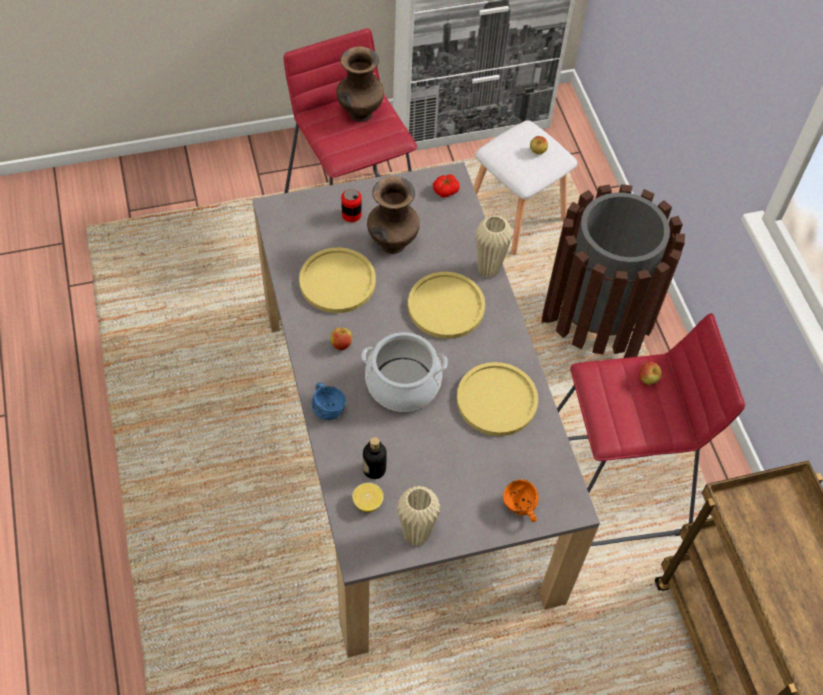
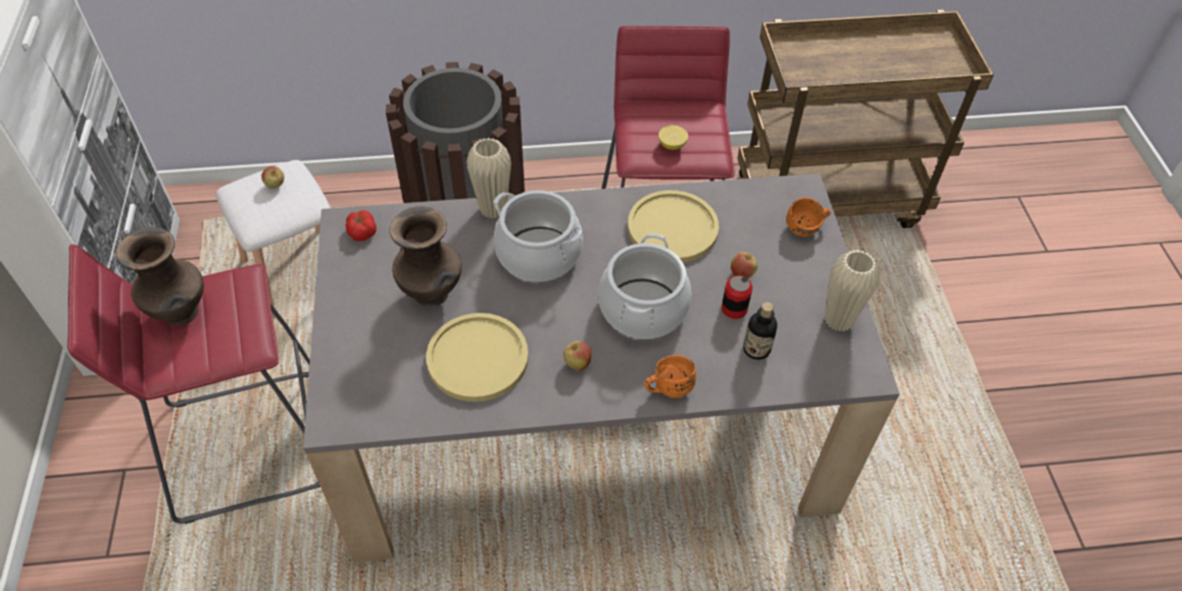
camera: 80 degrees left, 5 degrees down
blue mug [312,382,346,420] -> orange mug [645,355,696,398]
can [341,189,362,222] -> can moved to [721,276,753,319]
lemon [352,483,384,512] -> lemon moved to [659,125,688,150]
yellow plate [408,272,485,339] -> cooking pot [493,190,583,282]
apple [639,362,662,385] -> apple moved to [731,252,758,278]

